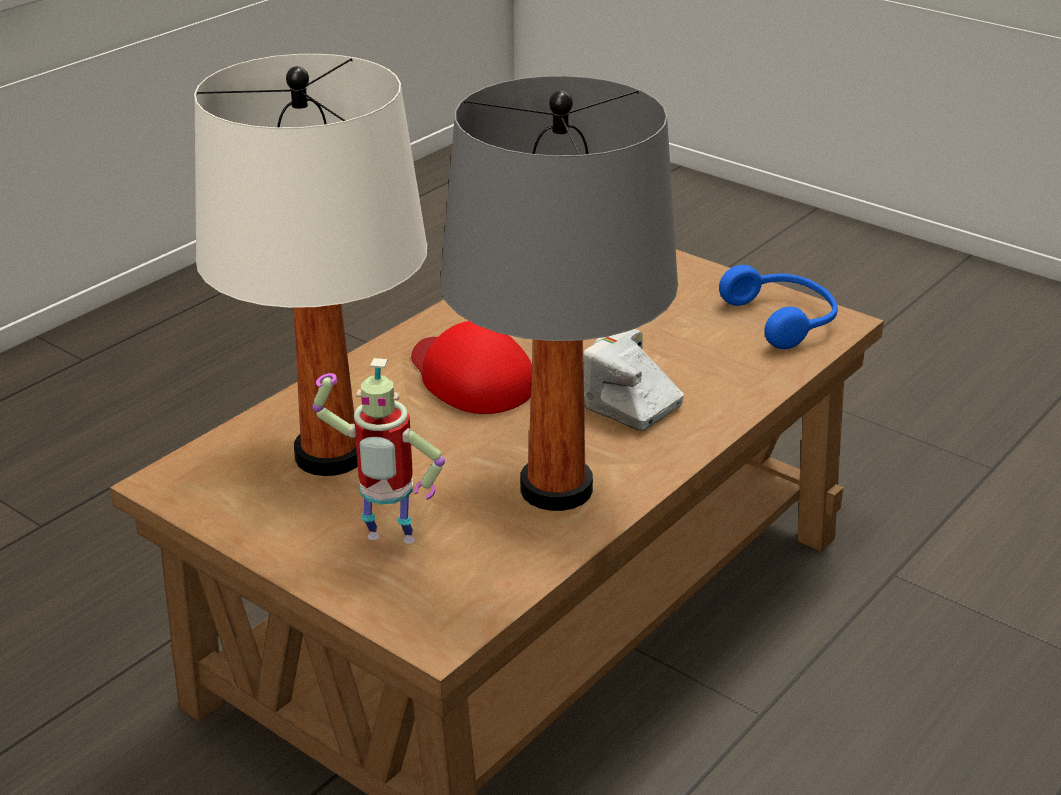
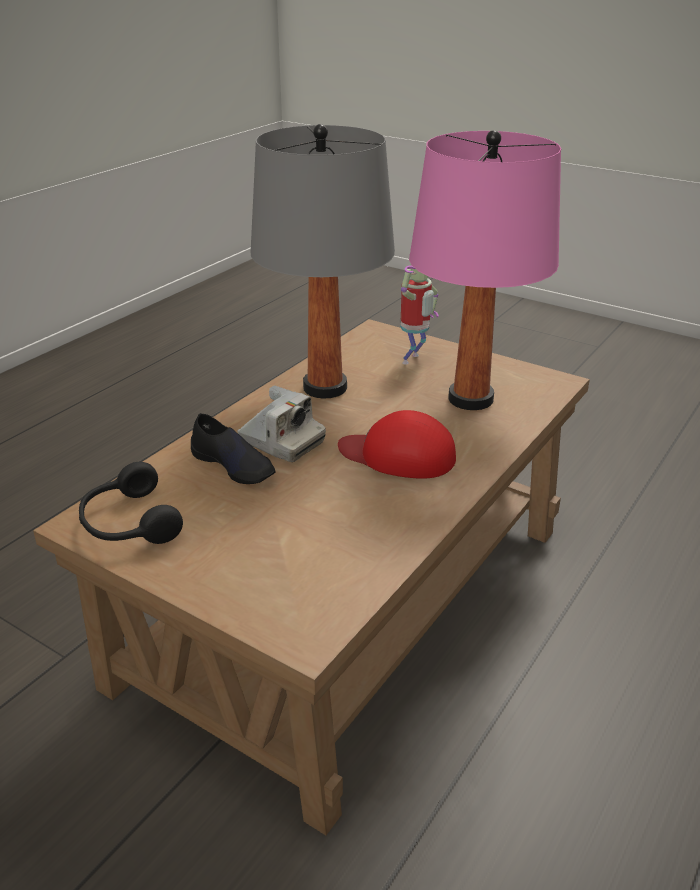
camera: 175 degrees right, 0 degrees up
white table lamp [194,54,427,476] -> pink table lamp [409,130,561,410]
toy robot [312,358,445,544] -> toy robot turned 120 degrees clockwise [400,265,439,365]
red cap [411,321,532,414] -> red cap turned 150 degrees clockwise [338,410,456,479]
blue headphones [719,265,838,349] -> black headphones [79,462,183,544]
none -> black shoe [191,413,275,484]

